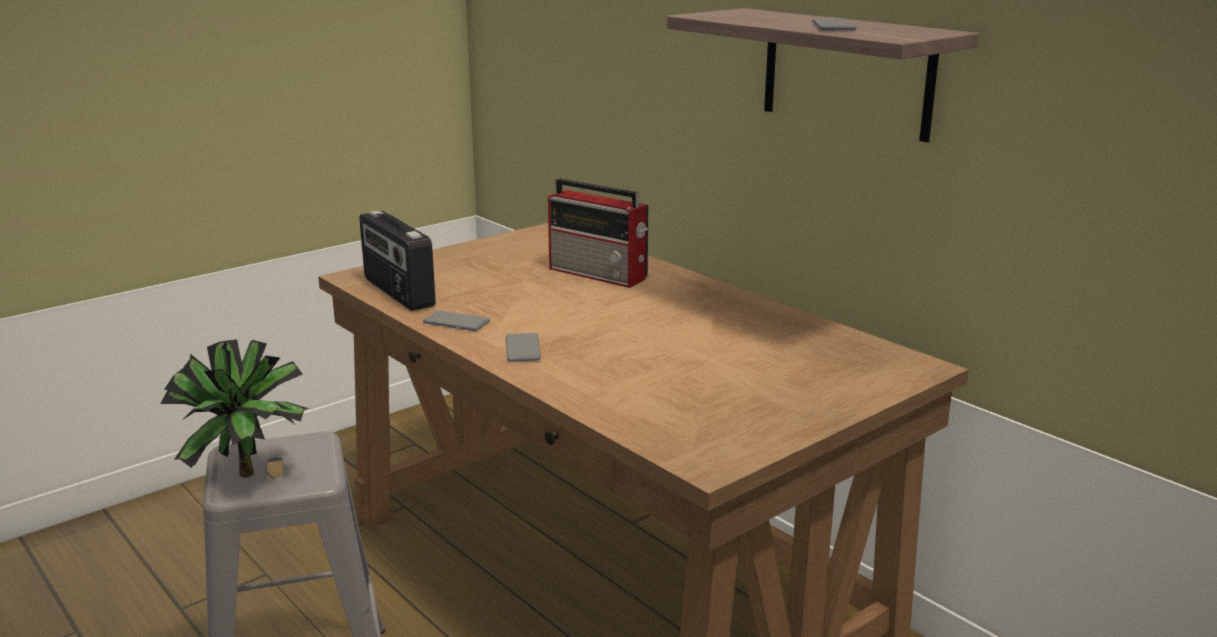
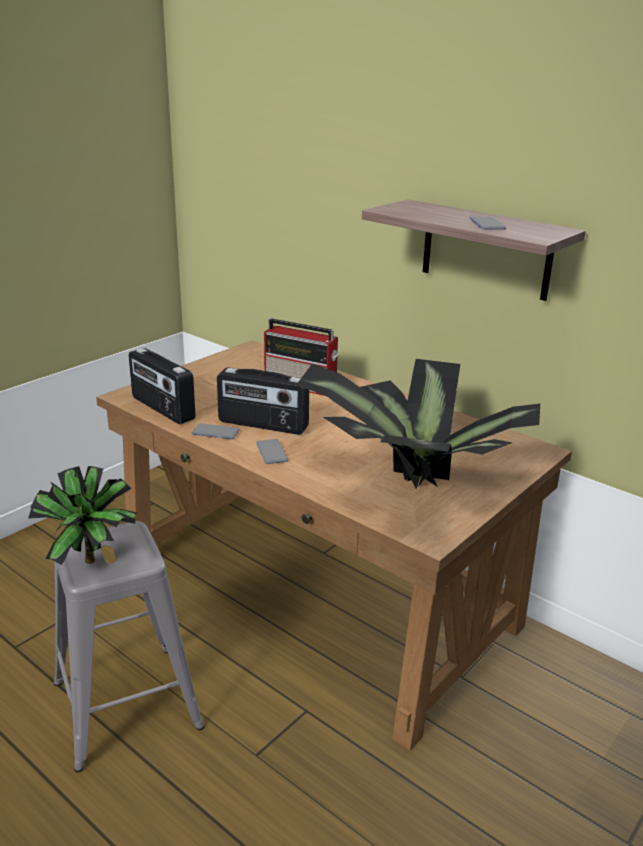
camera: 10 degrees left, 5 degrees up
none -> radio [217,367,309,435]
none -> potted plant [296,359,540,489]

